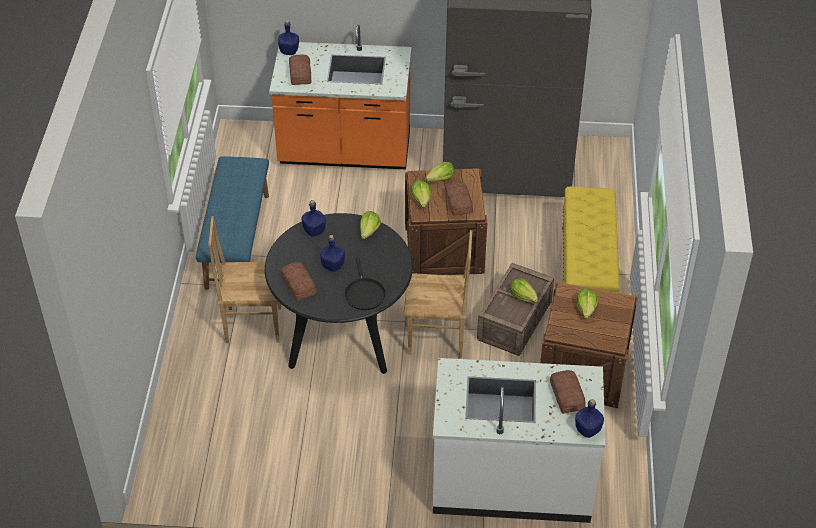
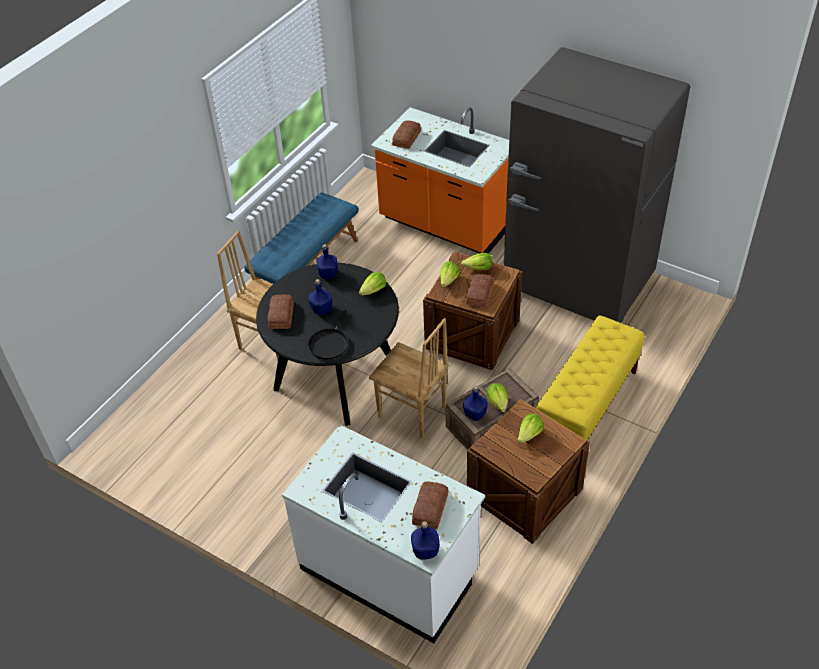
camera: 30 degrees right, 0 degrees up
blue bottle [278,21,299,55] -> blue bottle moved to [463,386,488,421]

